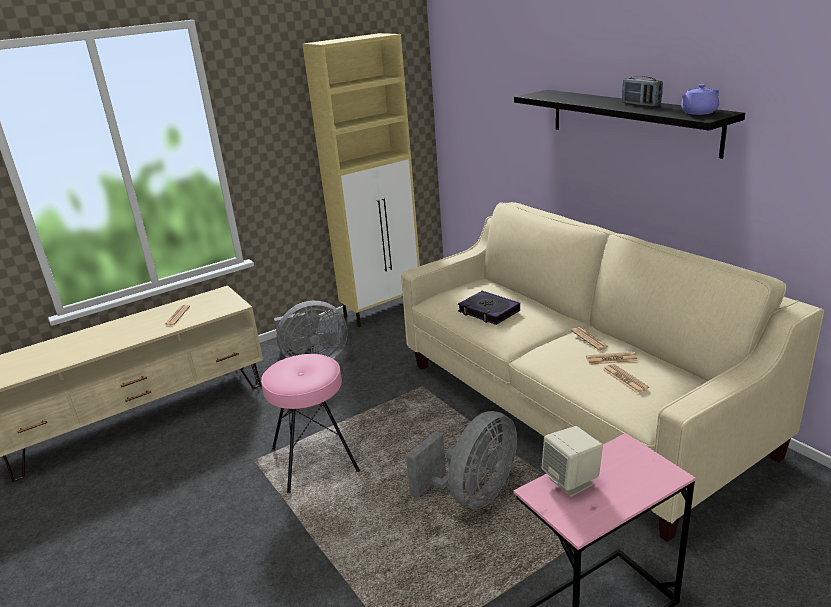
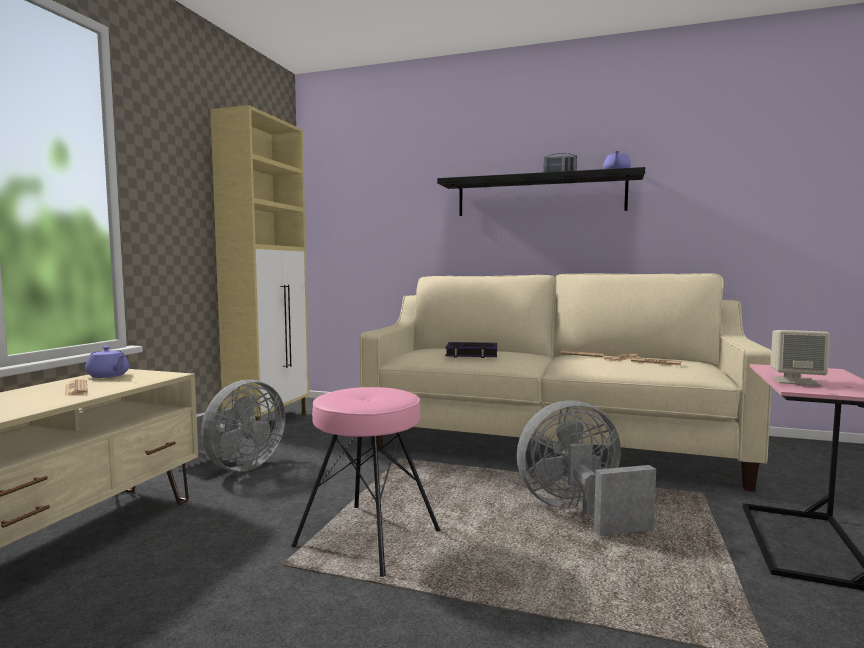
camera: 40 degrees left, 20 degrees down
grey fan [406,411,517,509] -> grey fan turned 105 degrees counterclockwise [517,400,656,536]
none -> purple teapot [85,346,129,378]

